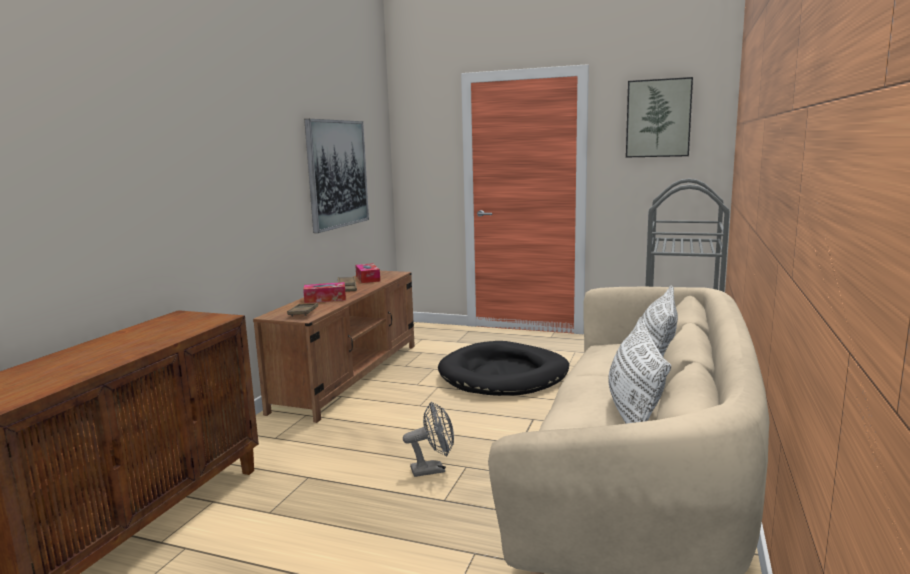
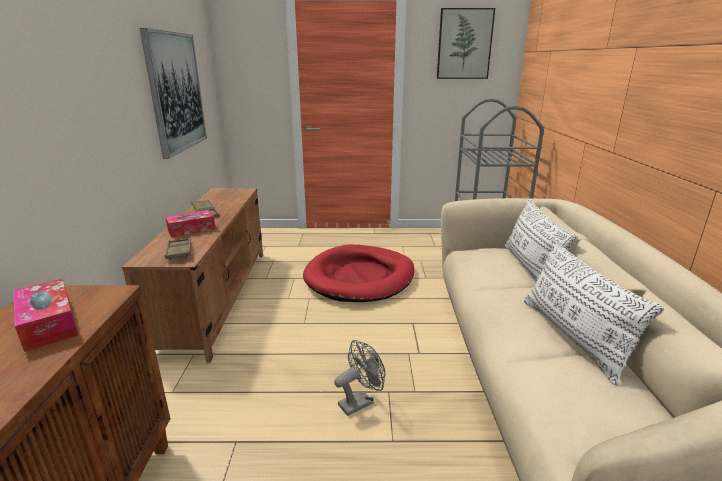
camera: 20 degrees left, 10 degrees up
tissue box [355,263,380,283] -> tissue box moved to [13,278,78,352]
black dog bed [438,341,569,396] -> red dog bed [303,244,414,302]

